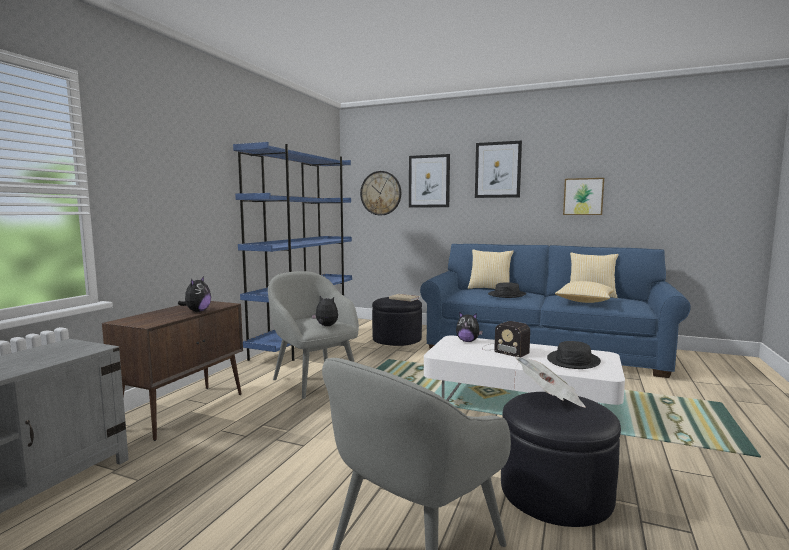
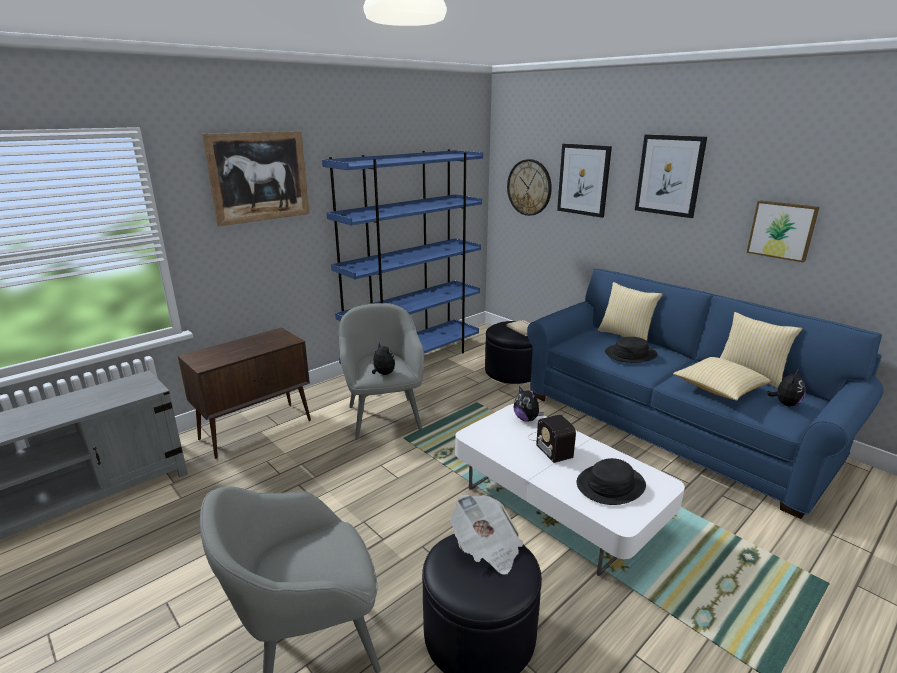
camera: 25 degrees right, 15 degrees up
plush toy [178,276,211,312] -> plush toy moved to [767,370,806,407]
none -> picture [202,131,310,226]

